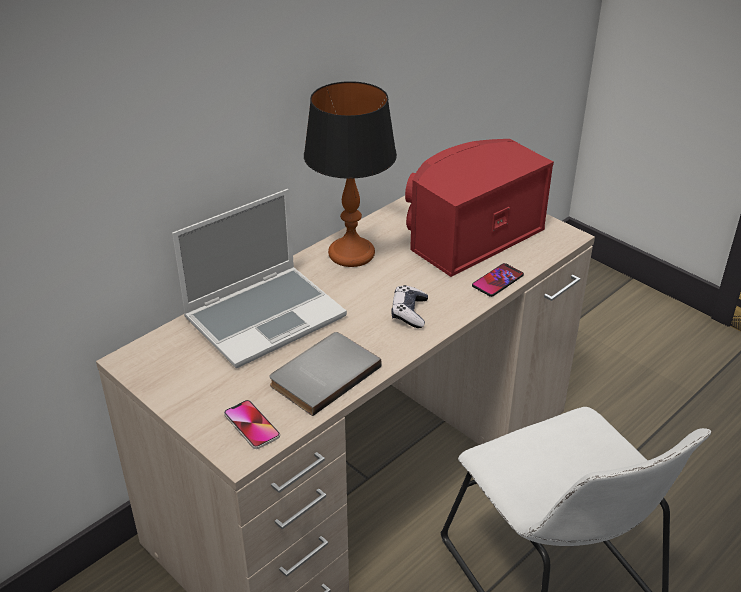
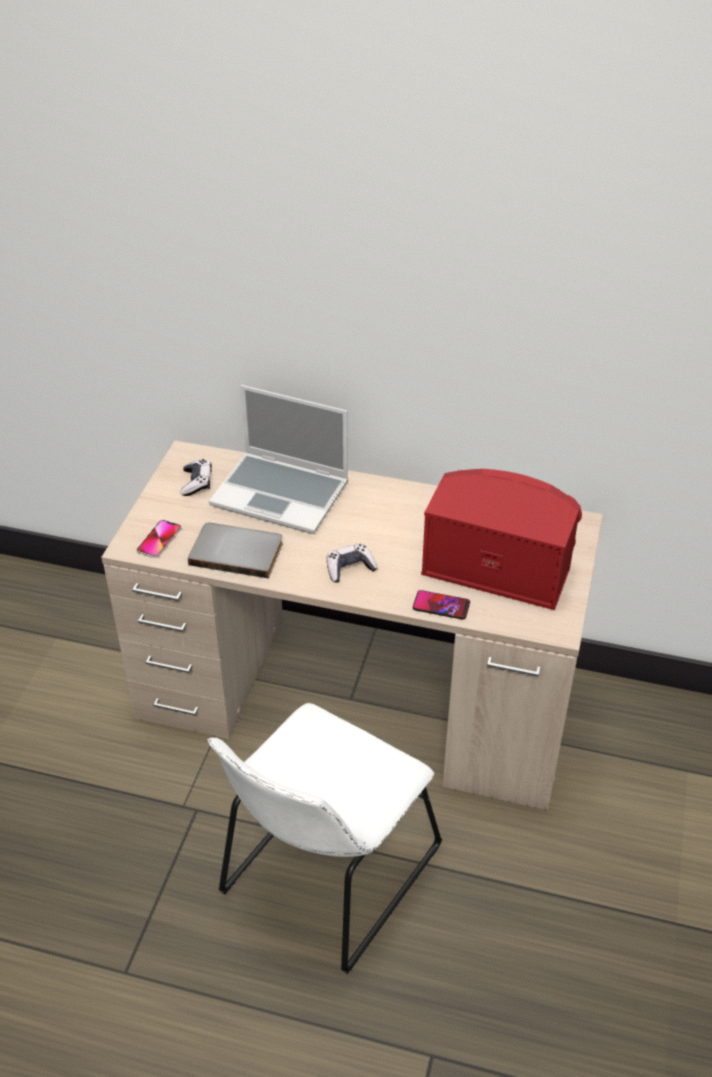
camera: 60 degrees right, 5 degrees up
table lamp [304,81,397,267] -> none
none -> game controller [180,459,212,496]

